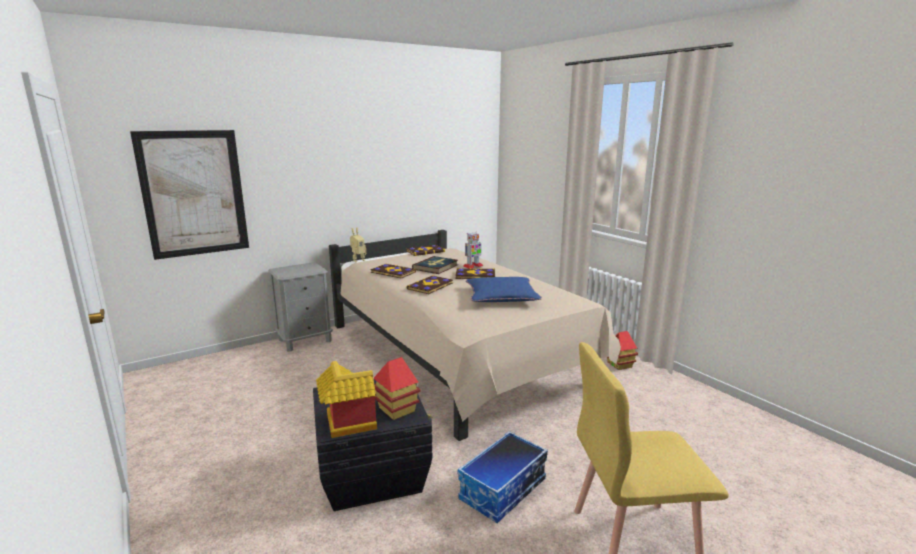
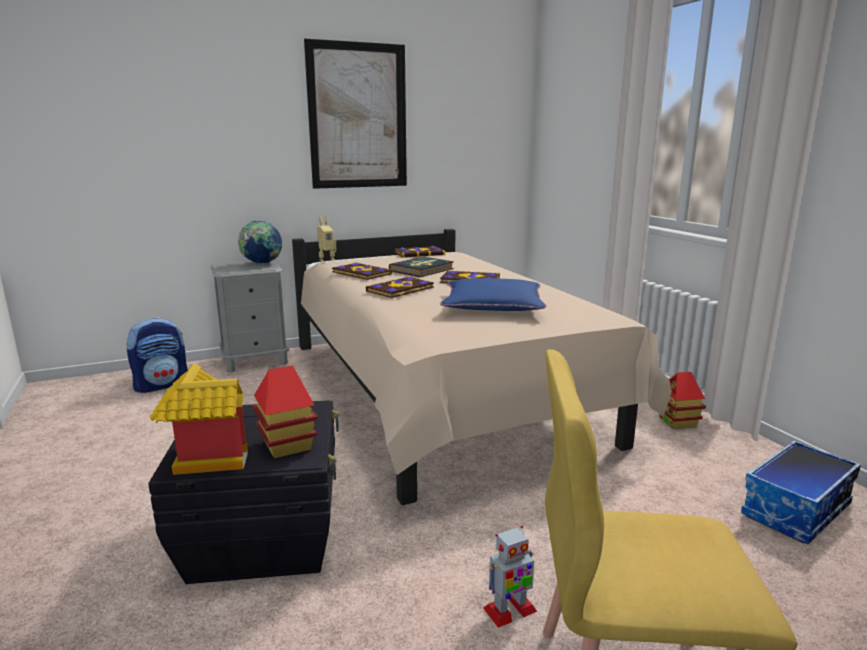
camera: 10 degrees right, 0 degrees up
picture [130,130,249,260] -> picture moved to [304,38,407,189]
storage box [458,431,548,523] -> storage box moved to [741,440,861,544]
toy robot [463,233,483,269] -> toy robot moved to [483,526,537,627]
none -> backpack [126,317,188,393]
none -> globe [238,220,282,265]

